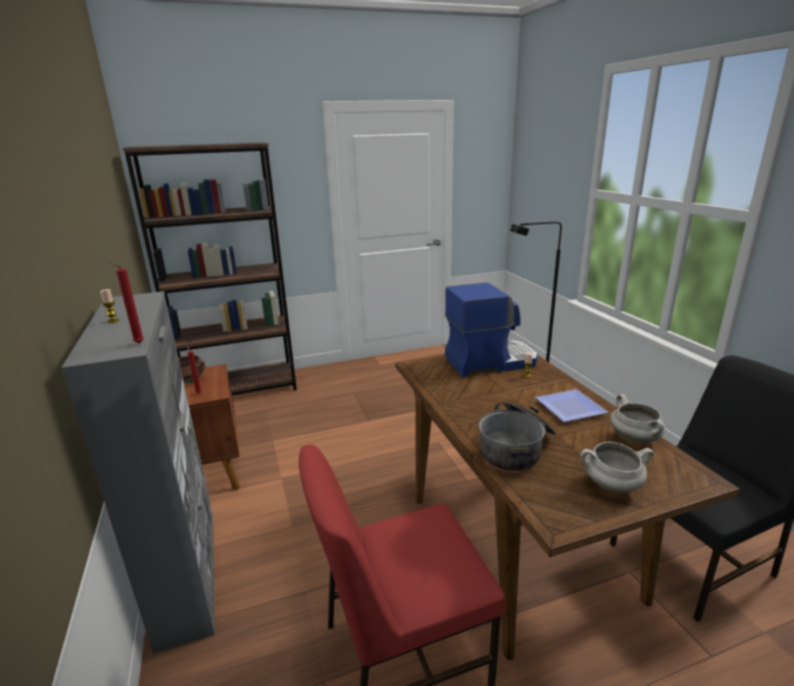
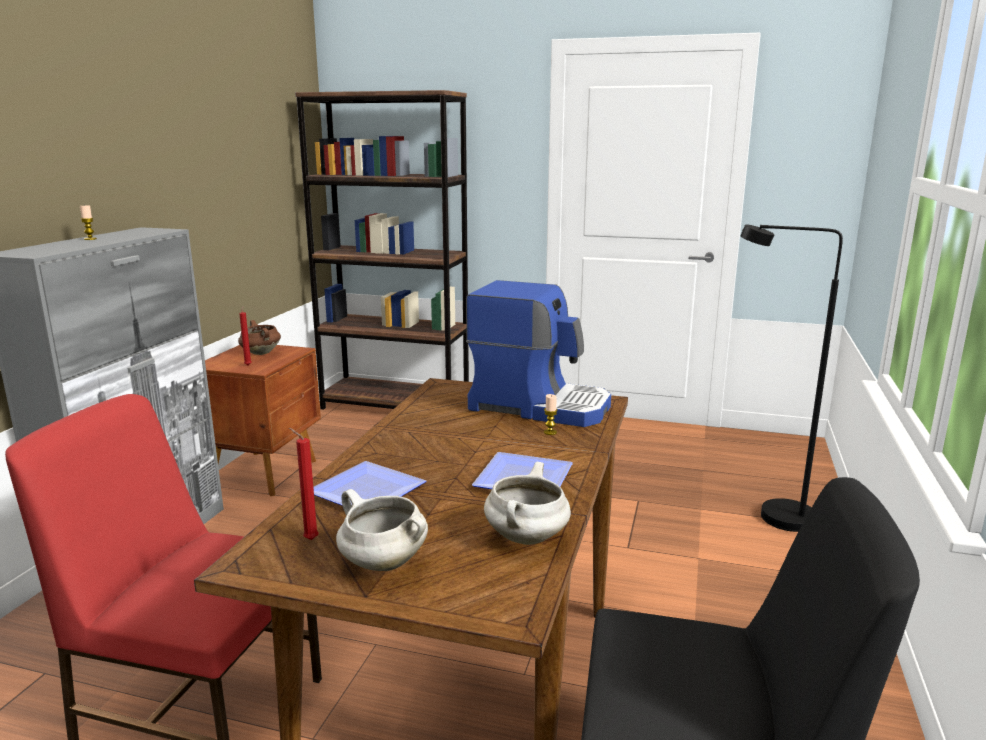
camera: 35 degrees right, 5 degrees down
red candle [108,262,144,344] -> red candle moved to [289,428,319,540]
cooking pot [479,402,556,471] -> plate [313,461,426,506]

